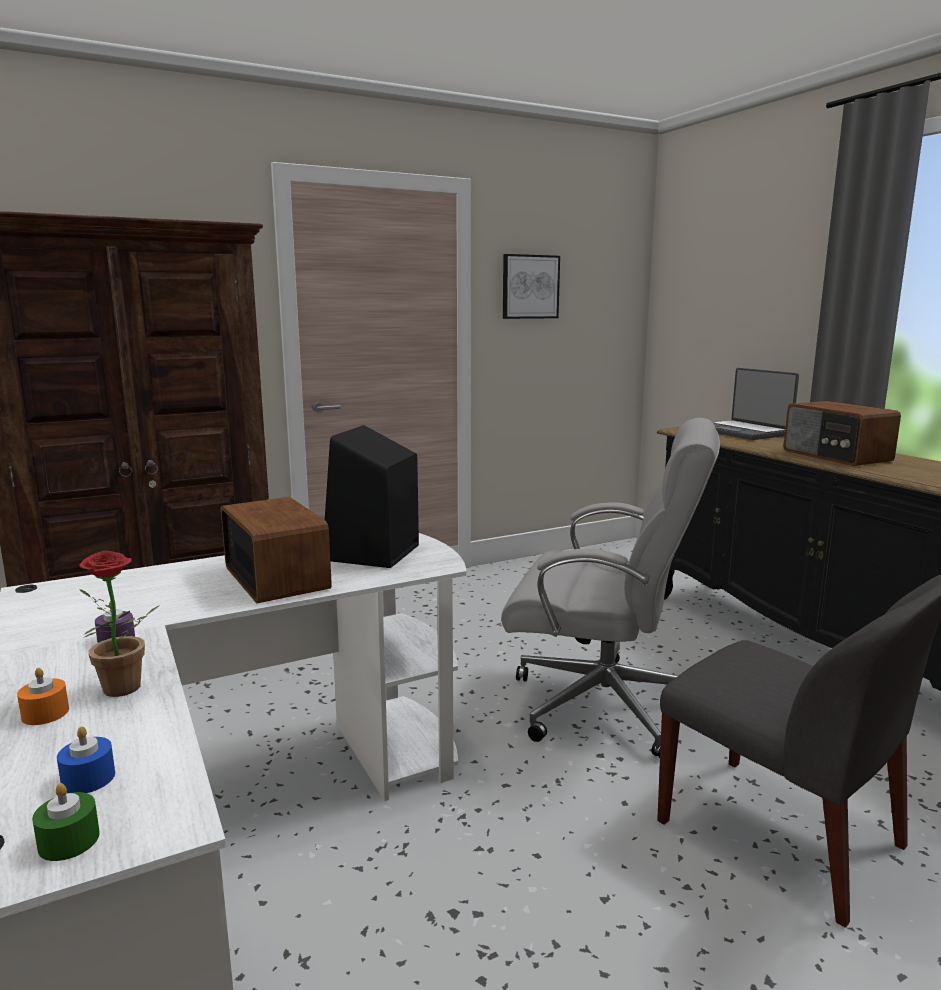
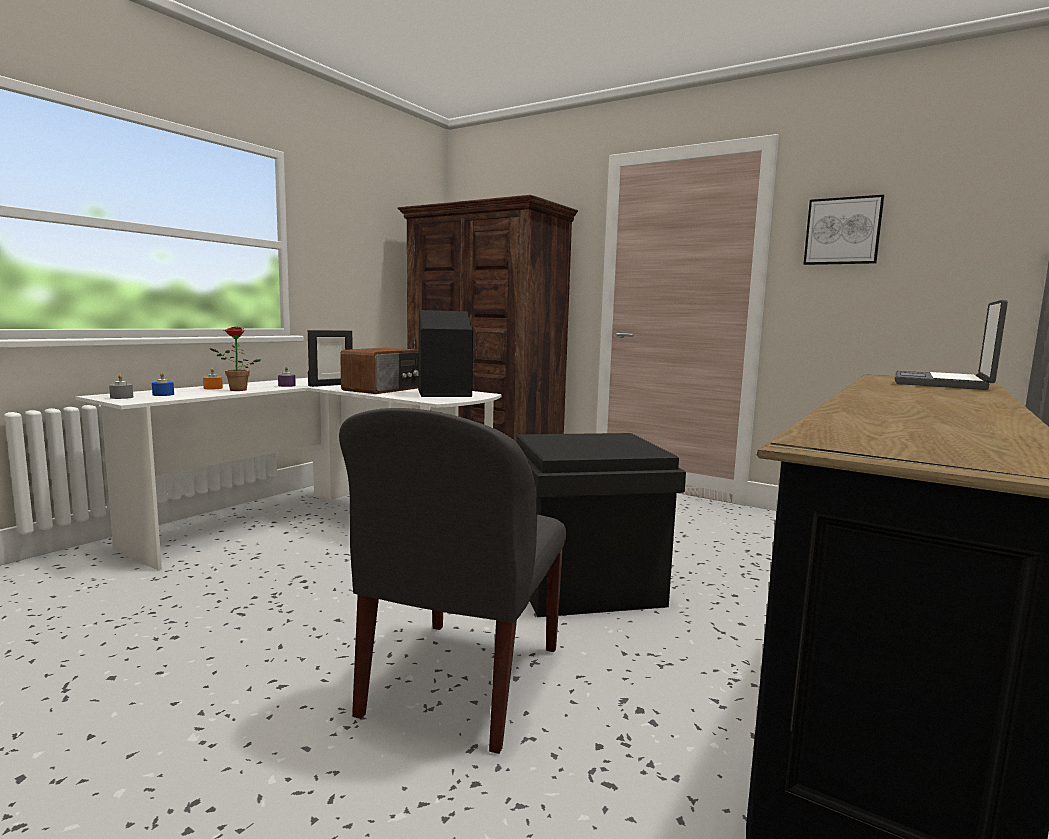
camera: 60 degrees right, 5 degrees down
green candle [32,783,100,861] -> grey candle [109,374,133,399]
grey office chair [501,418,720,758] -> black storage box [516,433,686,617]
radio [783,401,901,466] -> none
none -> picture frame [308,330,353,387]

